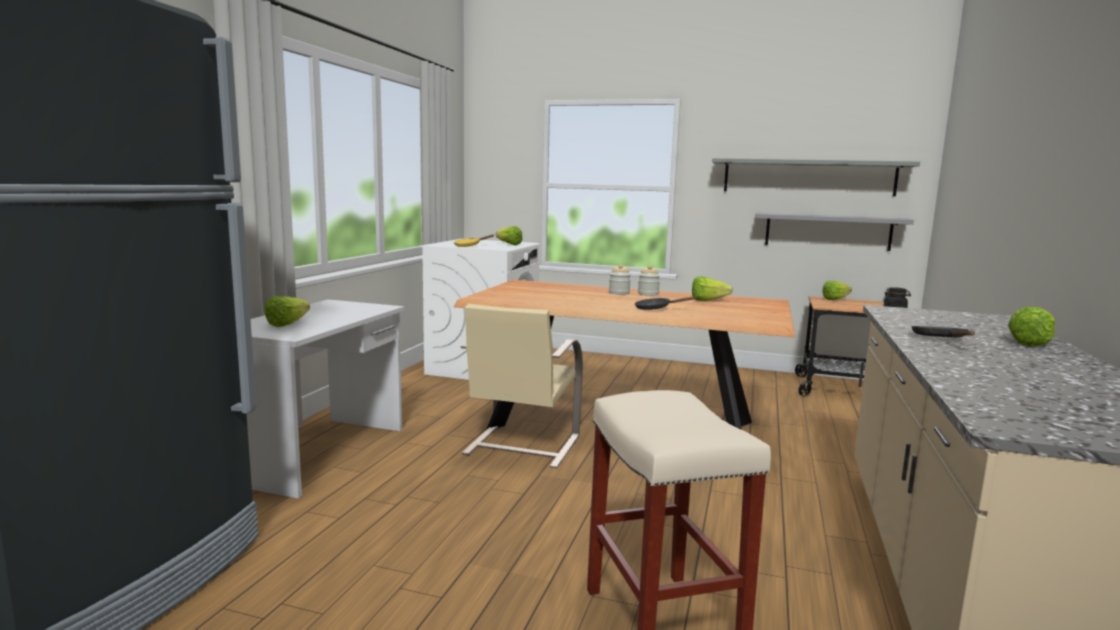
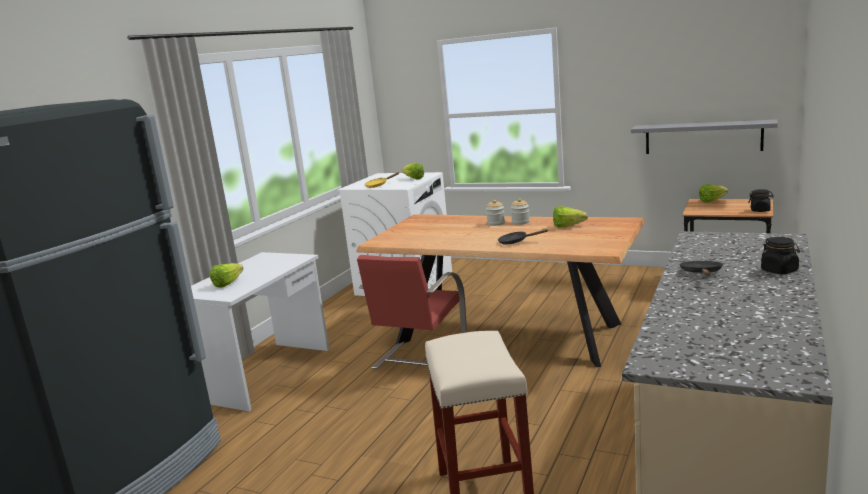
camera: 10 degrees right, 5 degrees up
beige chair [461,304,583,468] -> red chair [357,255,467,369]
grey shelf [712,158,920,196] -> none
lettuce [1008,307,1055,346] -> black jar [761,237,800,274]

